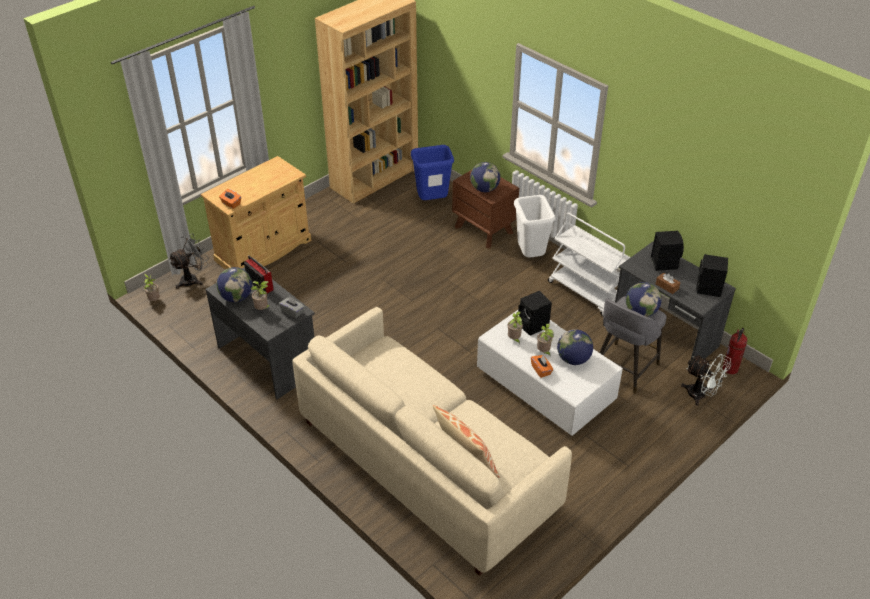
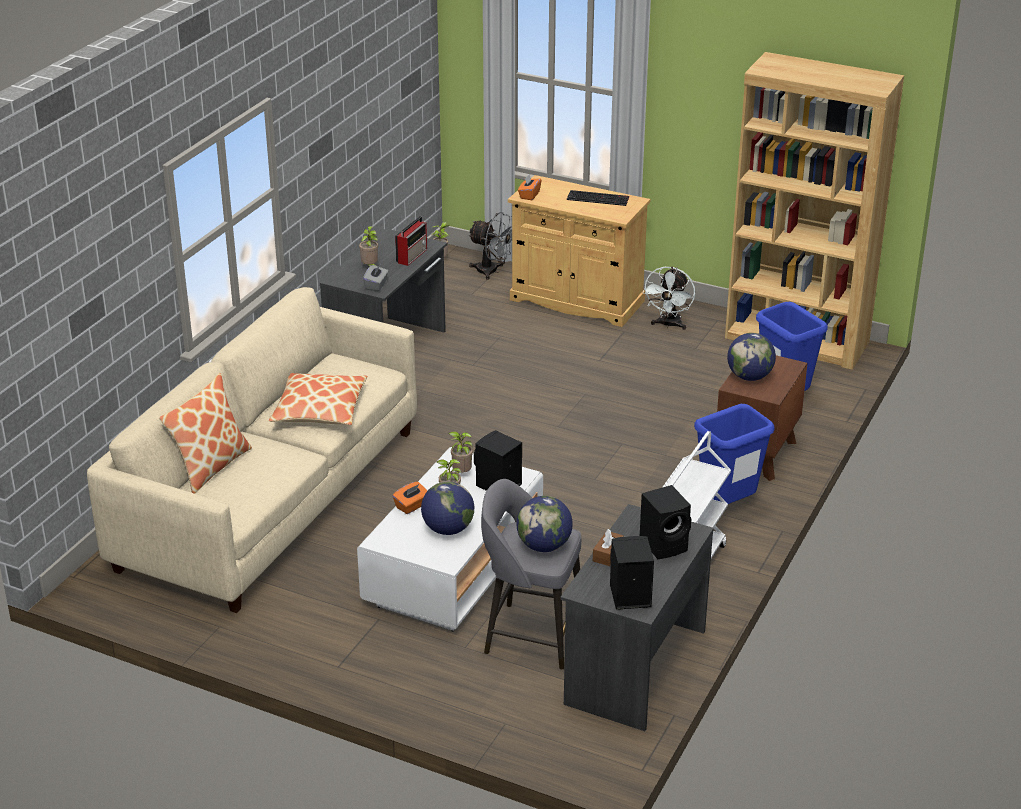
camera: 70 degrees right, 10 degrees down
globe [217,267,252,302] -> none
white trash can [514,195,556,257] -> blue trash can [694,404,775,504]
white fan [681,354,731,406] -> white fan moved to [642,267,695,330]
fire extinguisher [723,328,747,374] -> none
none -> pillow [269,373,368,425]
none -> keyboard [567,190,629,206]

